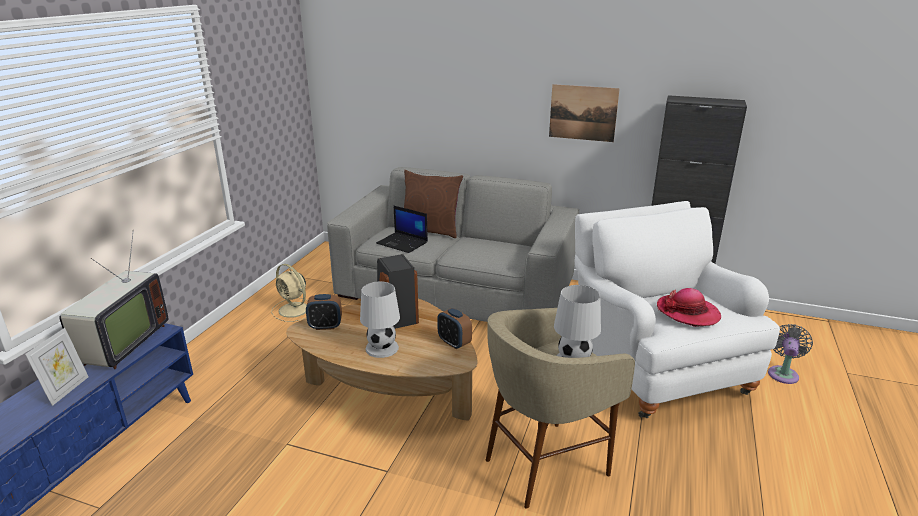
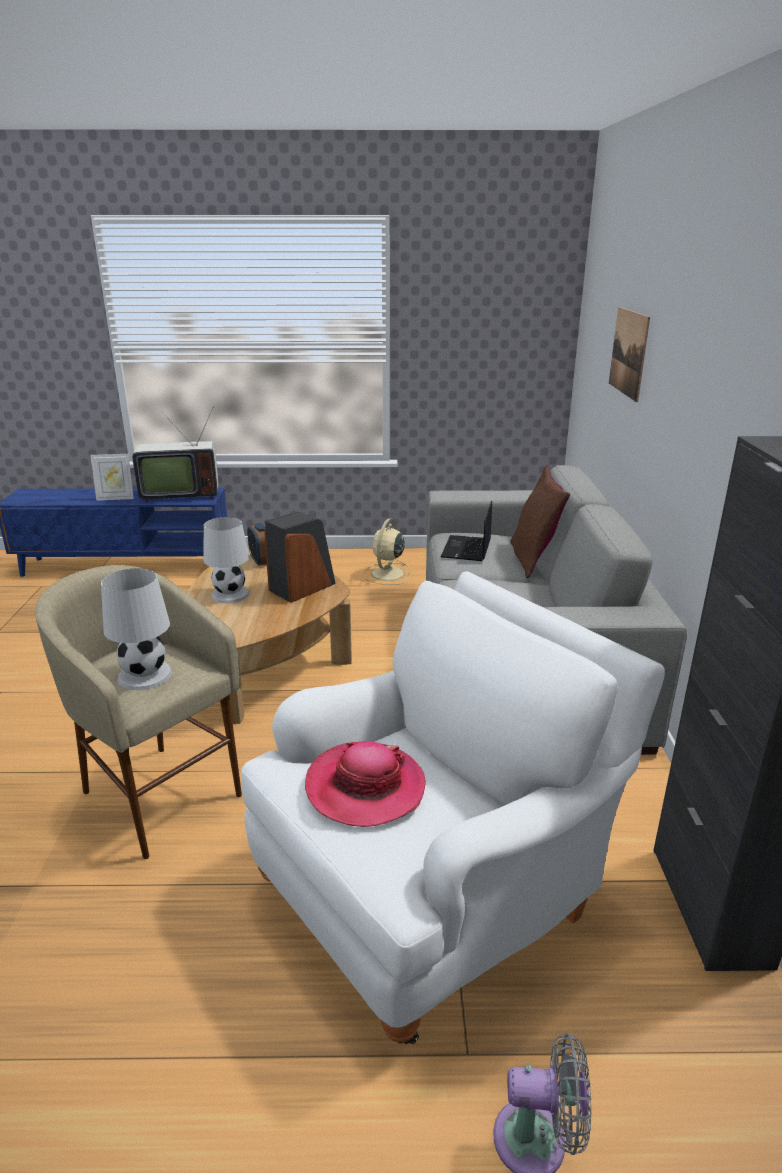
camera: 70 degrees right, 0 degrees up
alarm clock [437,308,472,349] -> none
picture [549,84,620,142] -> picture moved to [609,307,650,402]

